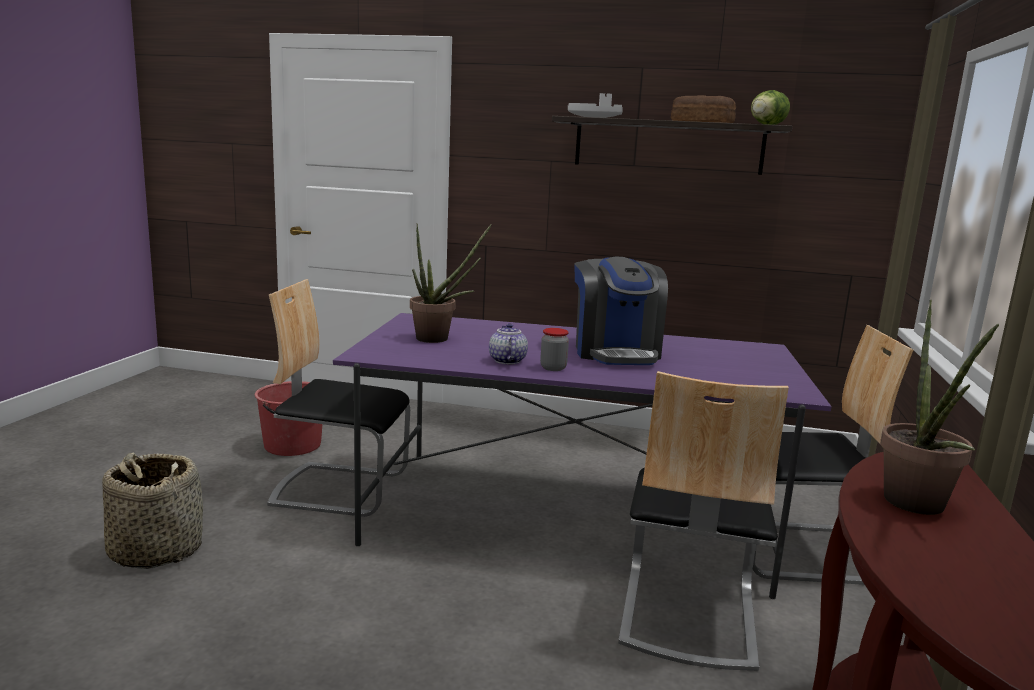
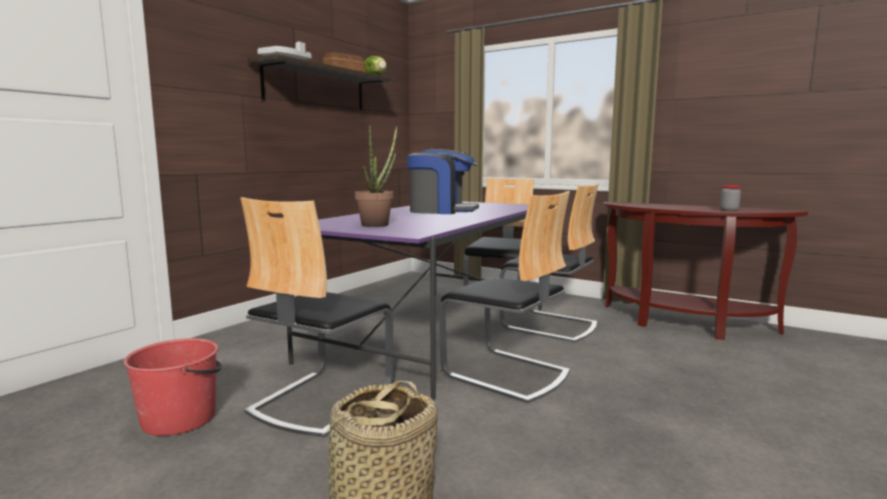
camera: 70 degrees left, 5 degrees down
teapot [489,323,528,364] -> none
jar [540,328,569,371] -> jar moved to [720,185,741,211]
potted plant [880,300,999,515] -> none
none -> chair [439,191,570,403]

